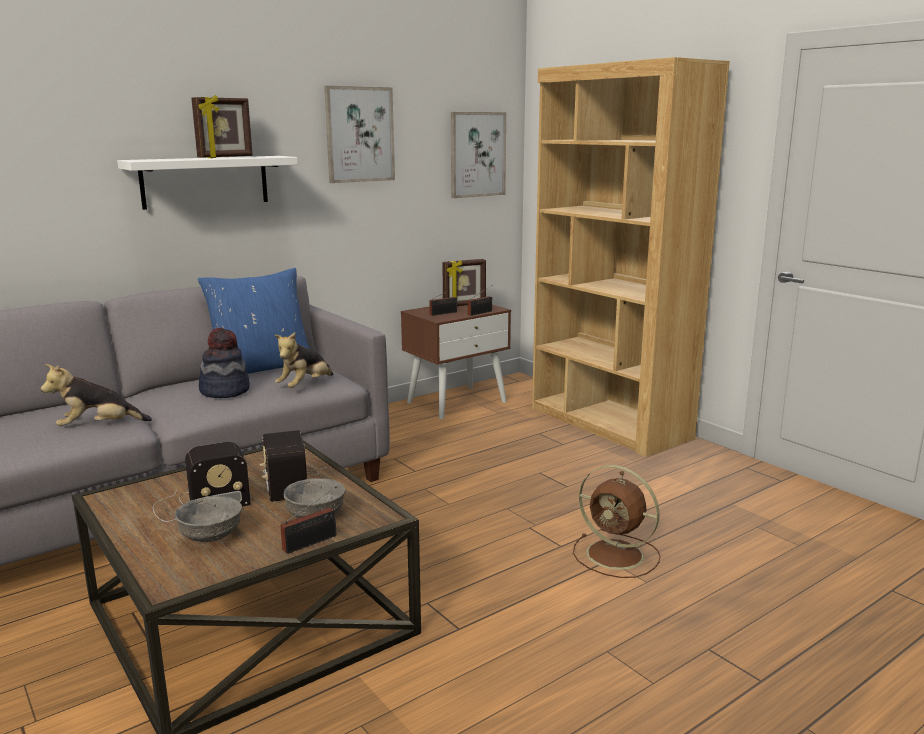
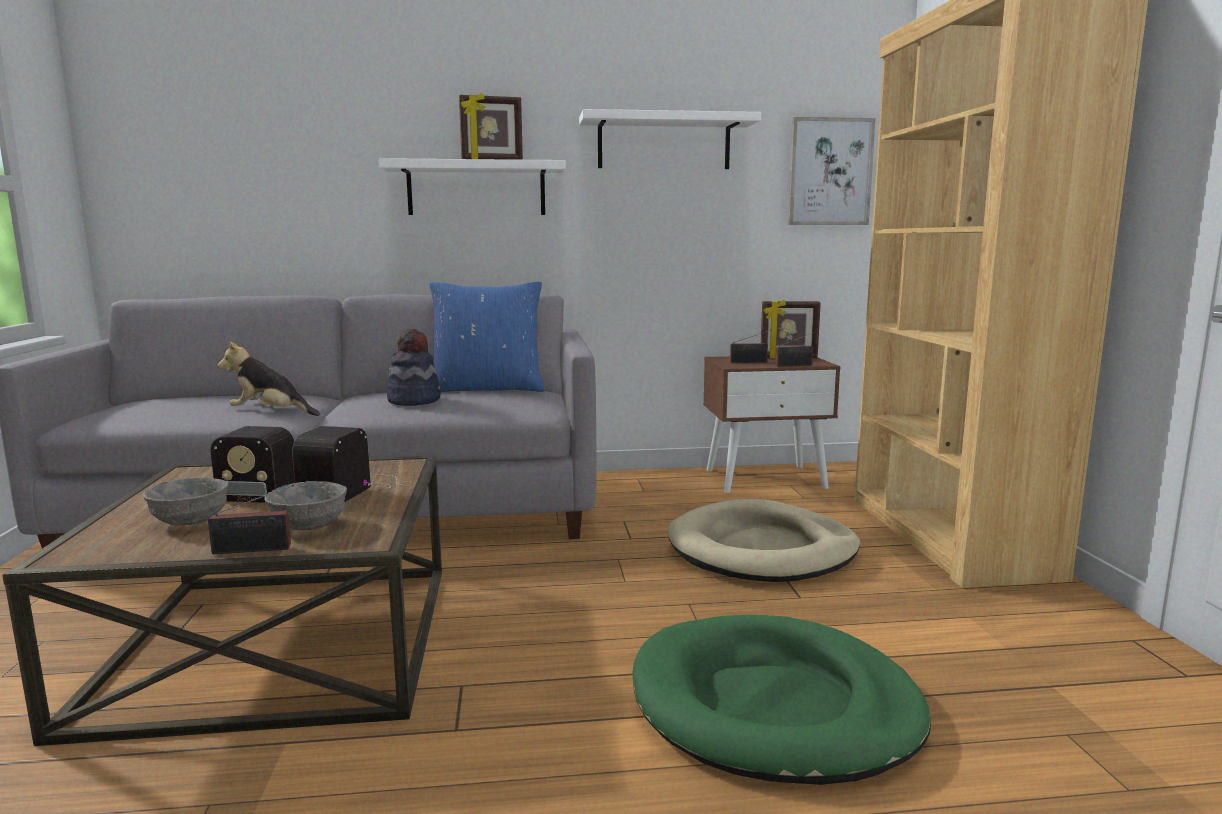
camera: 30 degrees right, 5 degrees down
plush toy [275,332,333,388] -> none
picture [324,86,395,183] -> white shelf [579,109,761,169]
brown fan [573,465,660,578] -> green dog bed [632,615,931,785]
none -> beige dog bed [668,499,860,582]

